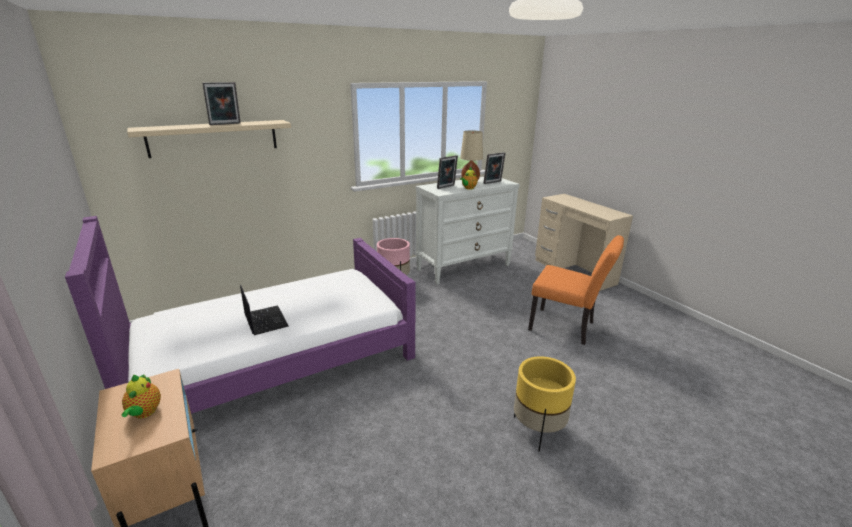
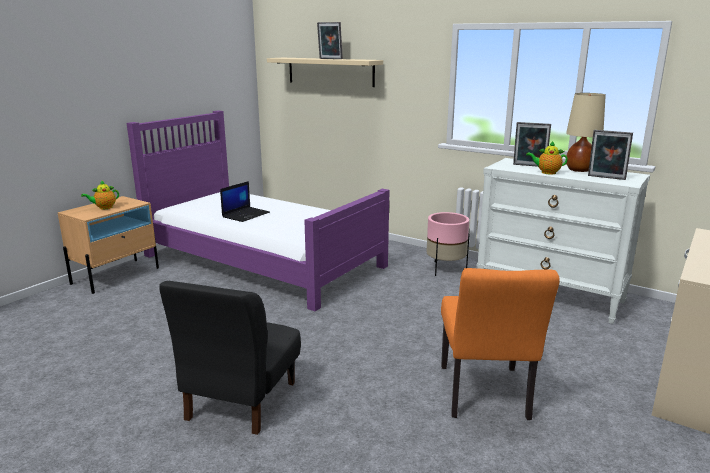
camera: 65 degrees right, 5 degrees down
yellow planter [514,356,576,452] -> black chair [159,281,301,435]

